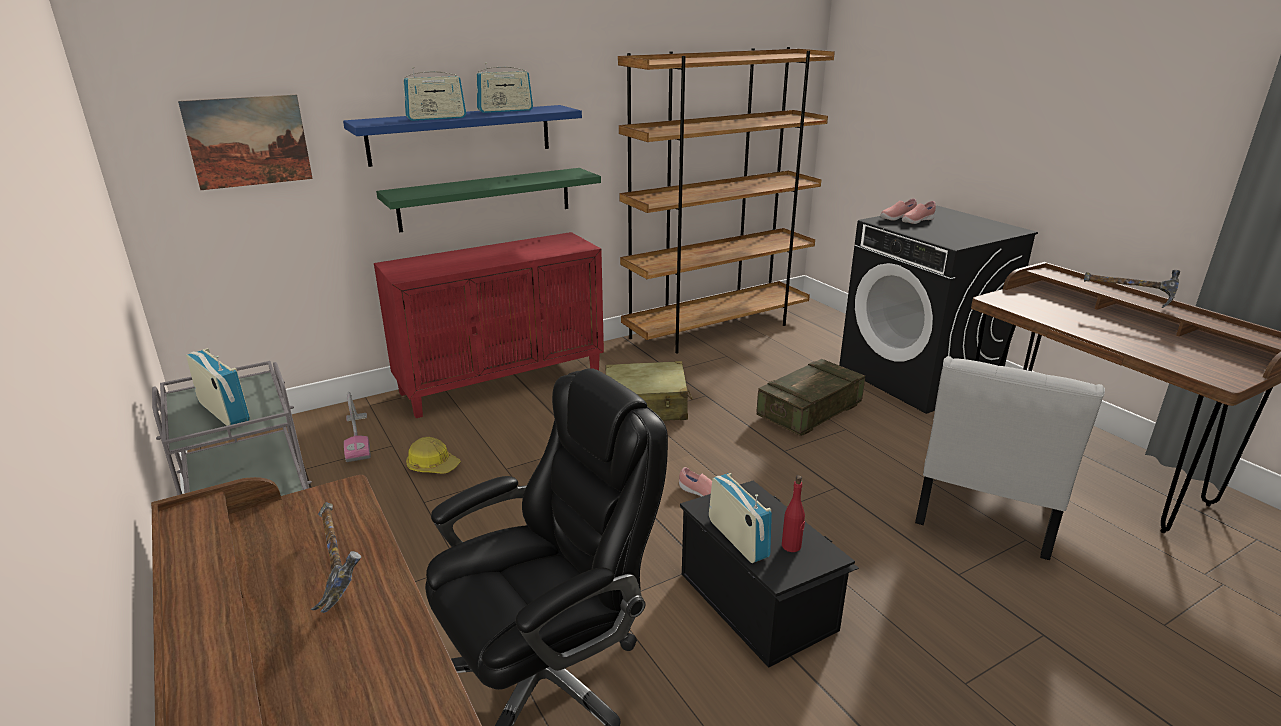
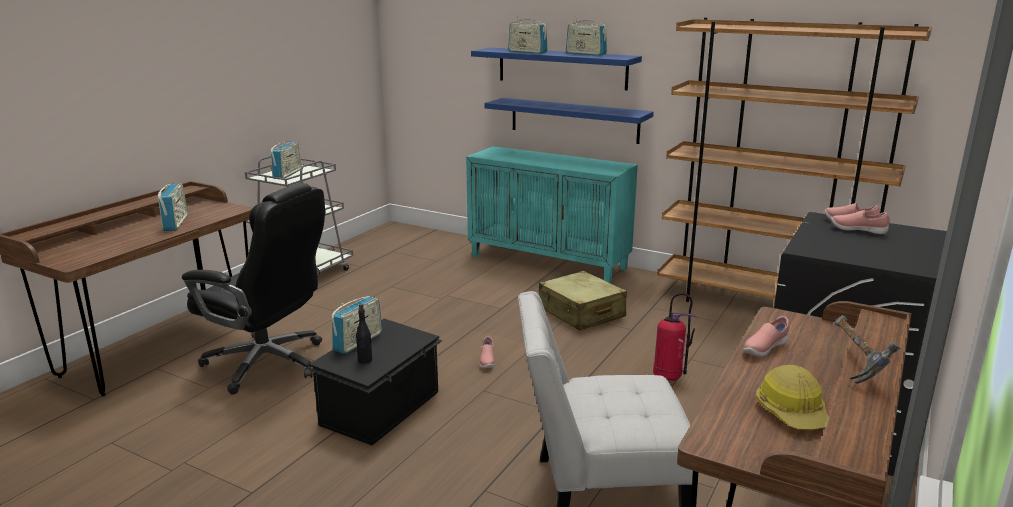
camera: 60 degrees right, 5 degrees down
picture [178,95,313,190] -> none
hammer [310,502,361,613] -> radio [158,183,188,231]
vacuum cleaner [344,392,371,462] -> none
red cabinet [374,232,604,418] -> turquoise cabinet [466,146,638,283]
green shelf [376,168,601,232] -> blue shelf [484,98,654,144]
hard hat [406,437,461,474] -> hard hat moved to [756,365,829,430]
crate [757,359,865,436] -> fire extinguisher [653,293,697,381]
red bottle [782,475,805,552] -> black bottle [356,304,372,364]
none -> pink shoe [743,316,789,357]

